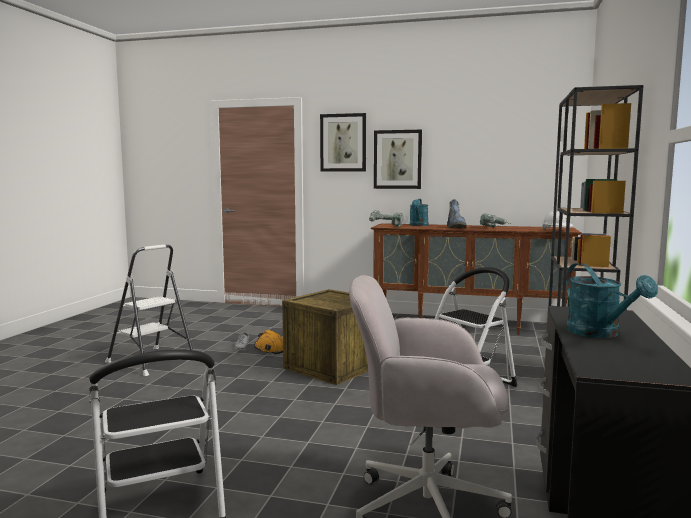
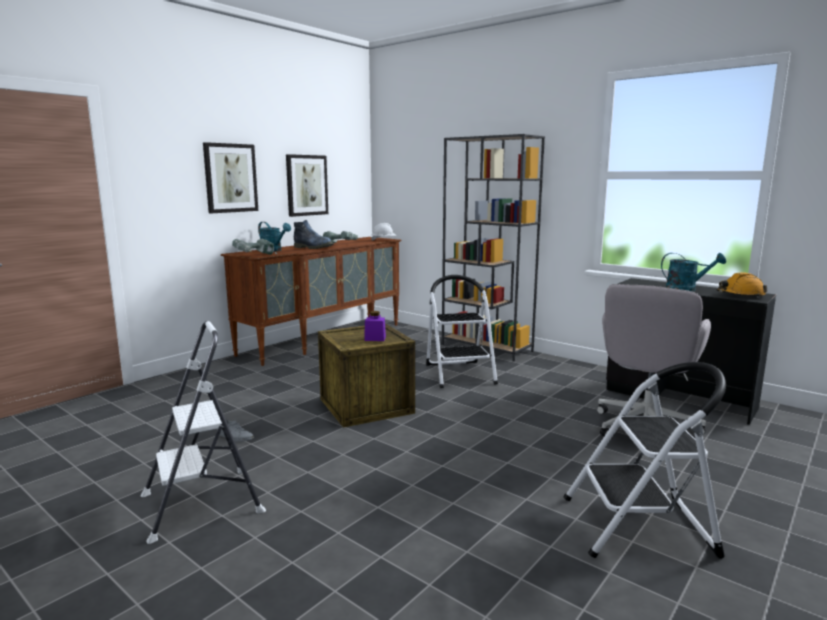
camera: 65 degrees left, 5 degrees up
orange hard hat [254,330,283,354] -> orange hard hat moved to [716,272,768,298]
picture [320,113,366,172] -> picture moved to [286,154,328,217]
none -> purple jar [364,311,386,341]

